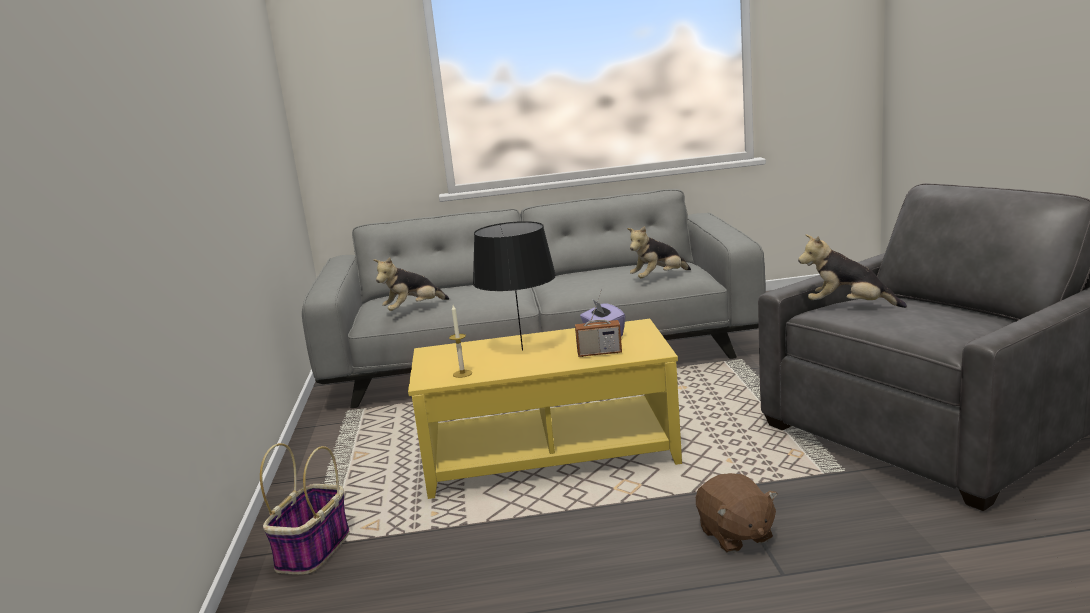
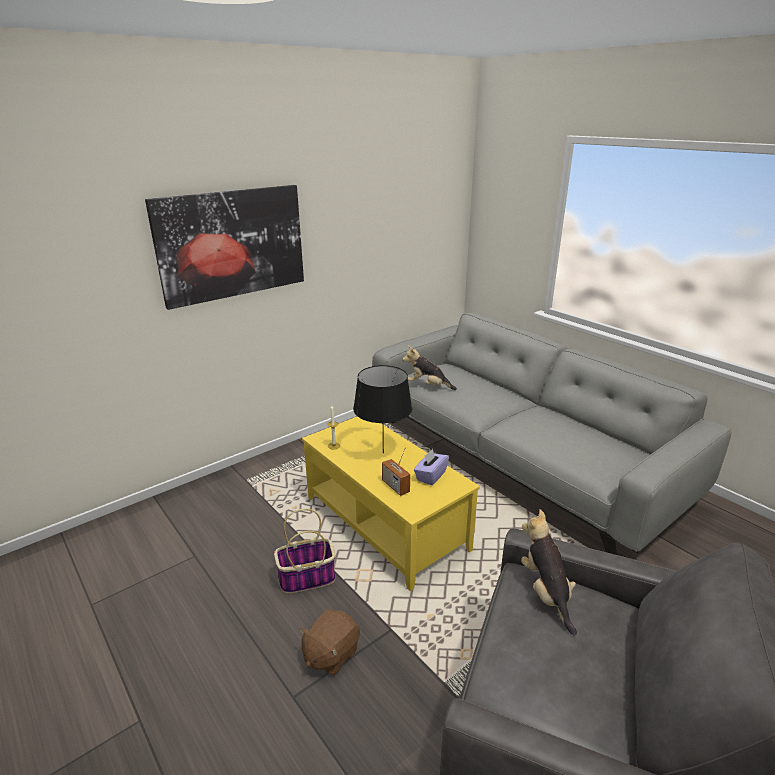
camera: 55 degrees right, 10 degrees up
basket [260,443,350,574] -> basket moved to [274,509,335,594]
plush toy [627,226,691,278] -> none
none -> picture [145,185,304,310]

